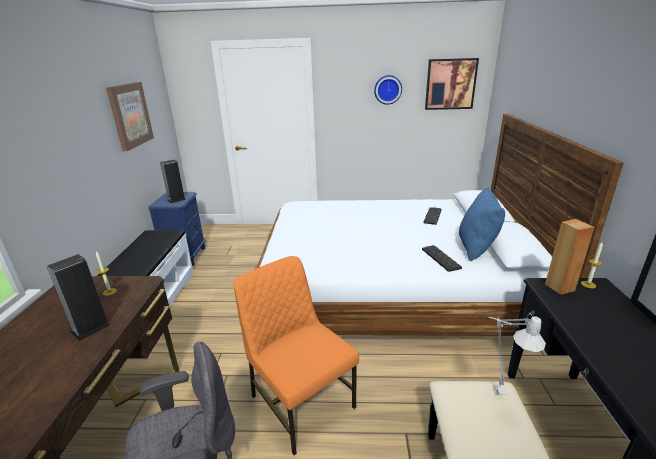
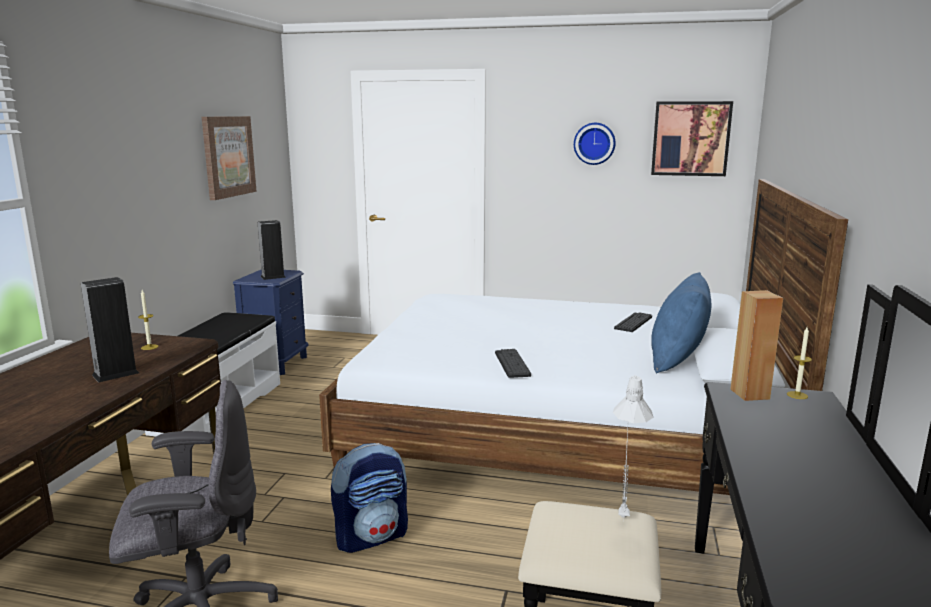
camera: 10 degrees right, 10 degrees down
orange chair [234,256,359,455] -> backpack [331,443,408,553]
keyboard [422,245,462,272] -> keyboard moved to [495,349,531,378]

